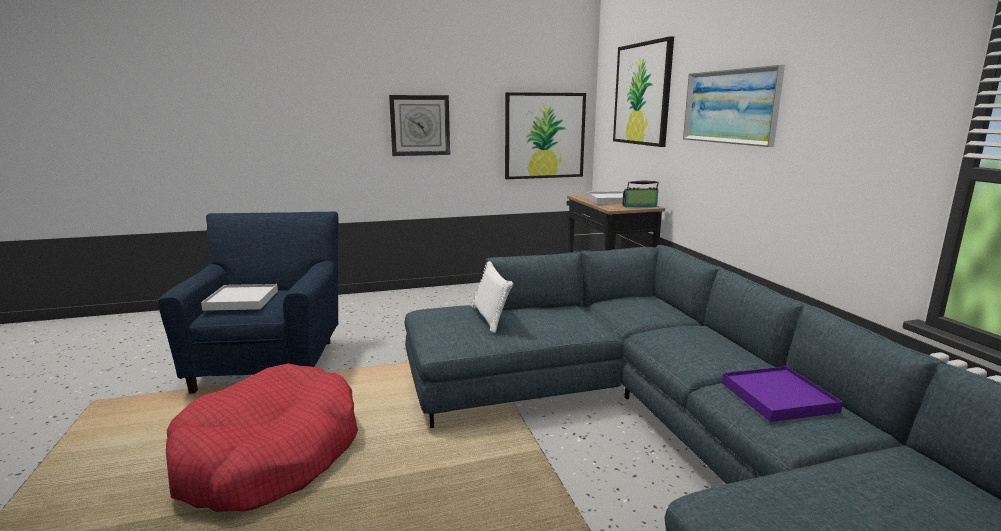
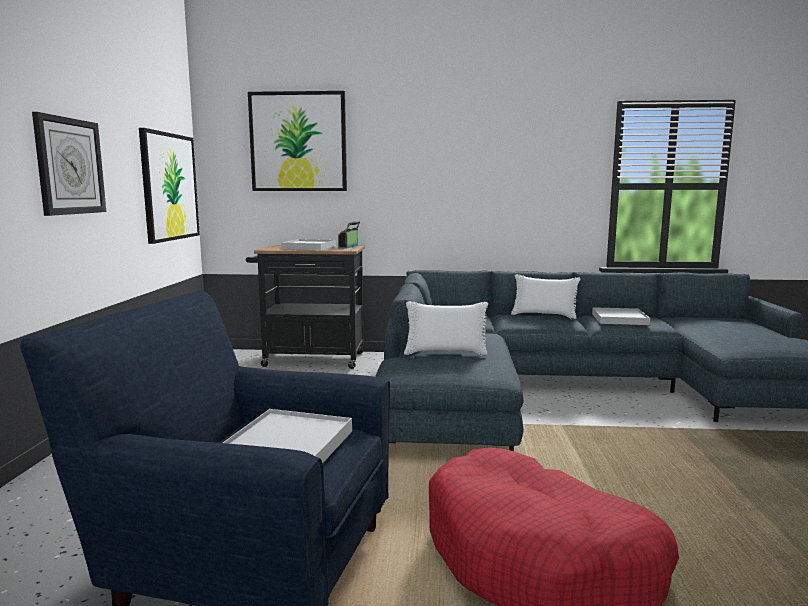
camera: 70 degrees left, 5 degrees down
picture [683,65,785,147] -> none
purple tray [722,366,843,422] -> white tray [592,307,650,325]
none -> white pillow [511,274,580,319]

